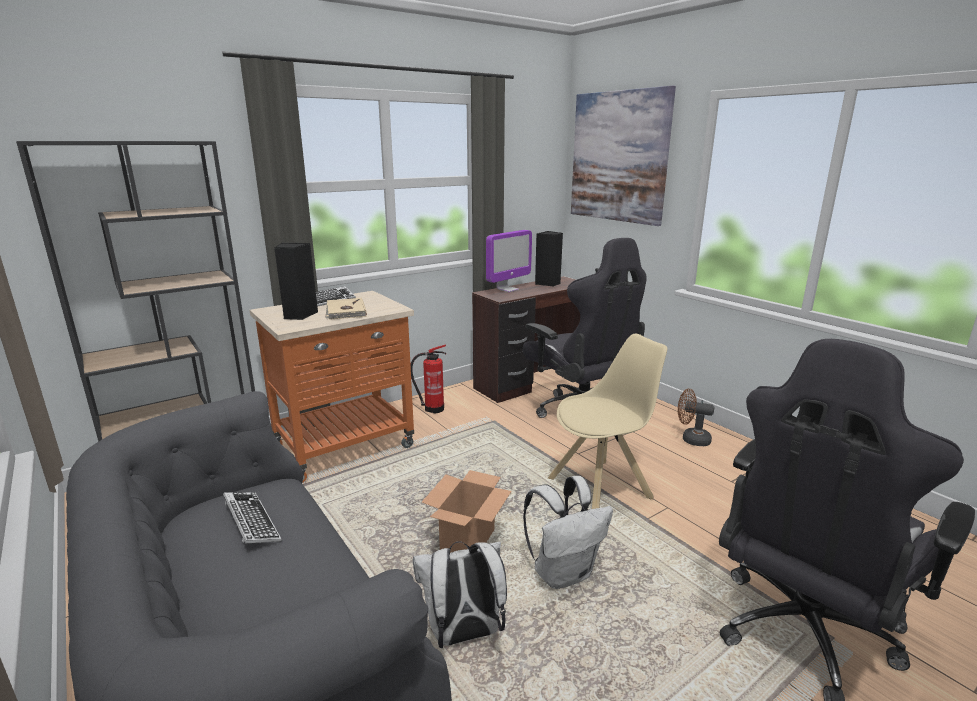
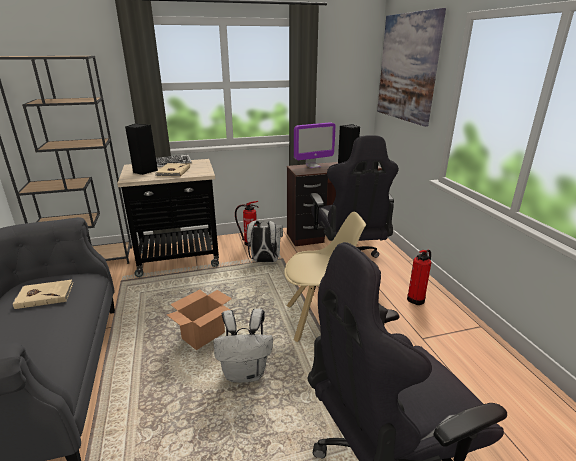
camera: 20 degrees right, 5 degrees up
keyboard [223,492,282,543] -> beige book [13,280,74,309]
orange cart [250,291,414,482] -> black cart [117,159,219,277]
white backpack [413,541,507,648] -> white backpack moved to [247,220,283,262]
brown fan [678,388,714,446] -> fire extinguisher [407,250,431,305]

